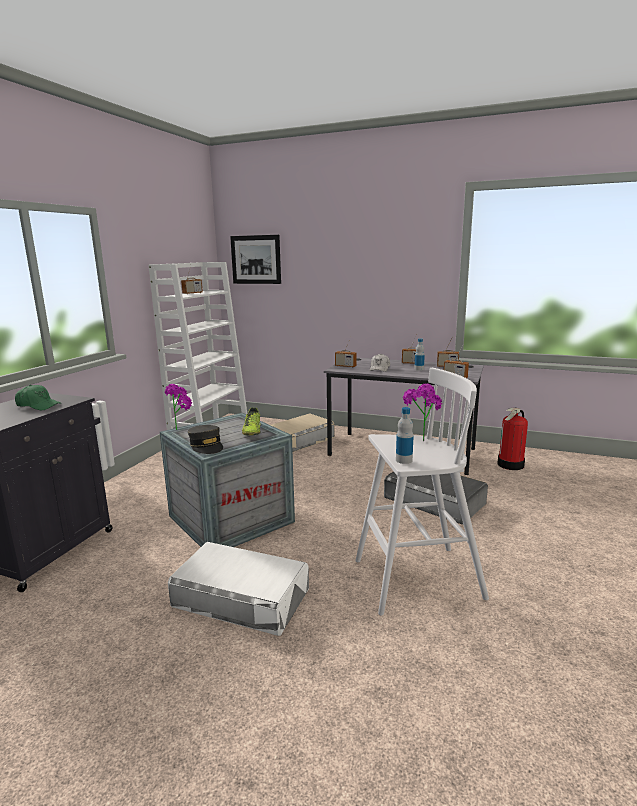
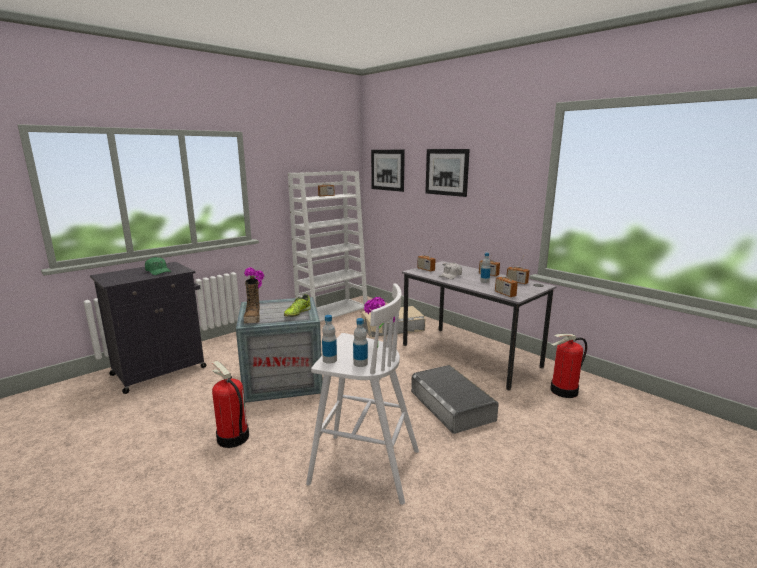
camera: 25 degrees right, 0 degrees up
white storage box [168,542,309,636] -> fire extinguisher [212,361,249,448]
grey cap [188,425,223,454] -> boot [243,276,260,323]
none -> bottle [353,318,368,367]
none -> picture [425,149,470,197]

